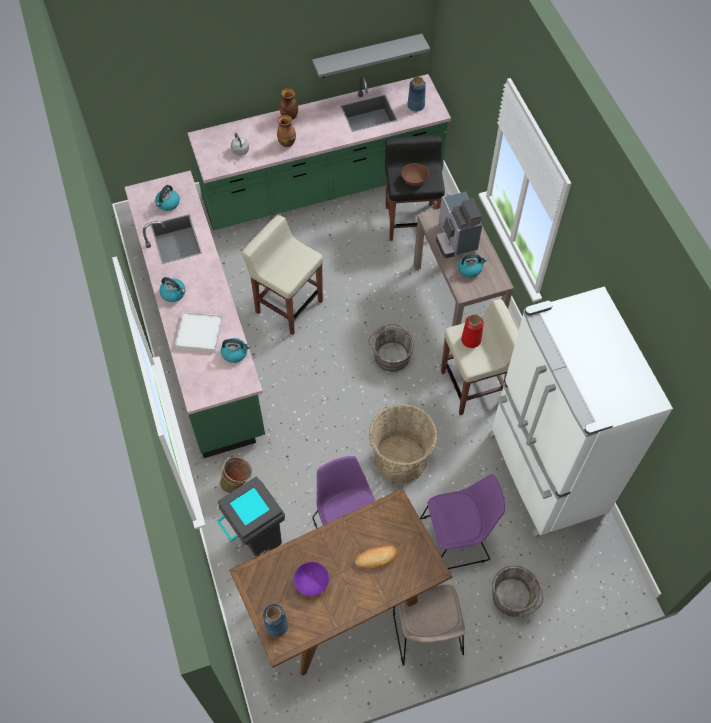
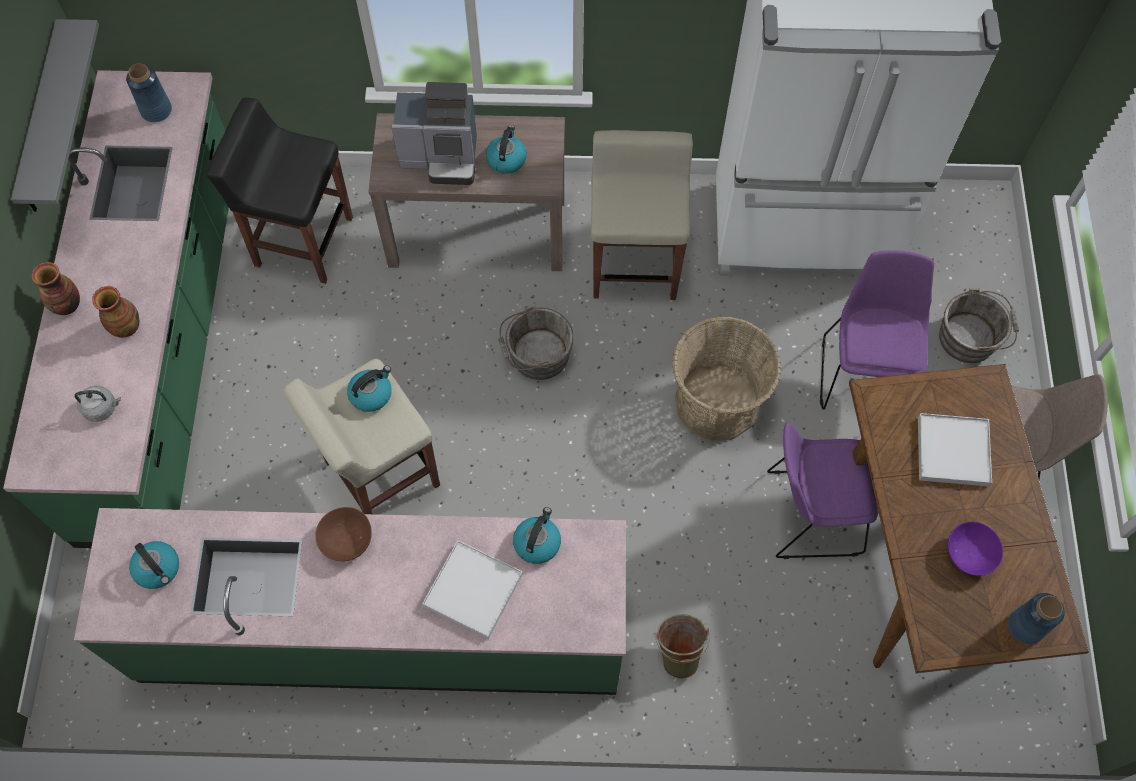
camera: 70 degrees left, 5 degrees up
kettle [159,277,186,302] -> kettle moved to [347,366,392,412]
grey trash can [217,476,285,556] -> none
bread [355,545,398,569] -> white tray [918,413,992,487]
brown bowl [401,163,429,186] -> brown bowl moved to [315,507,372,561]
red vase [461,314,484,348] -> none

